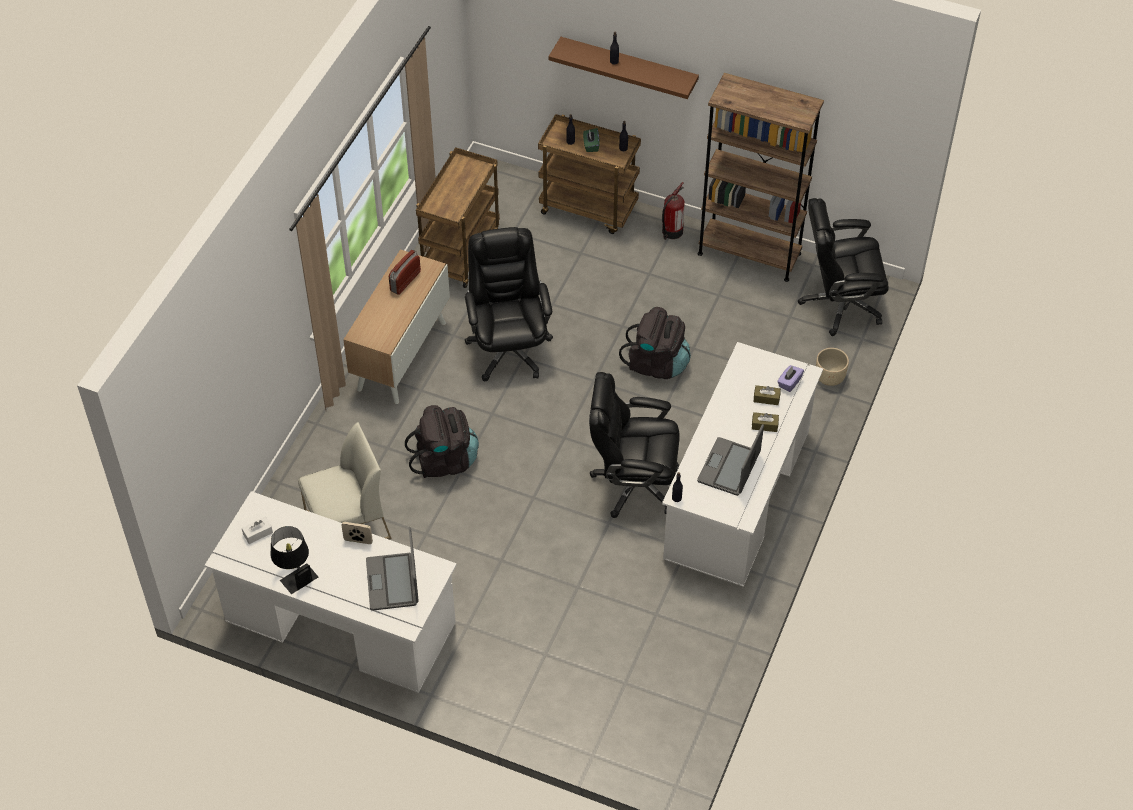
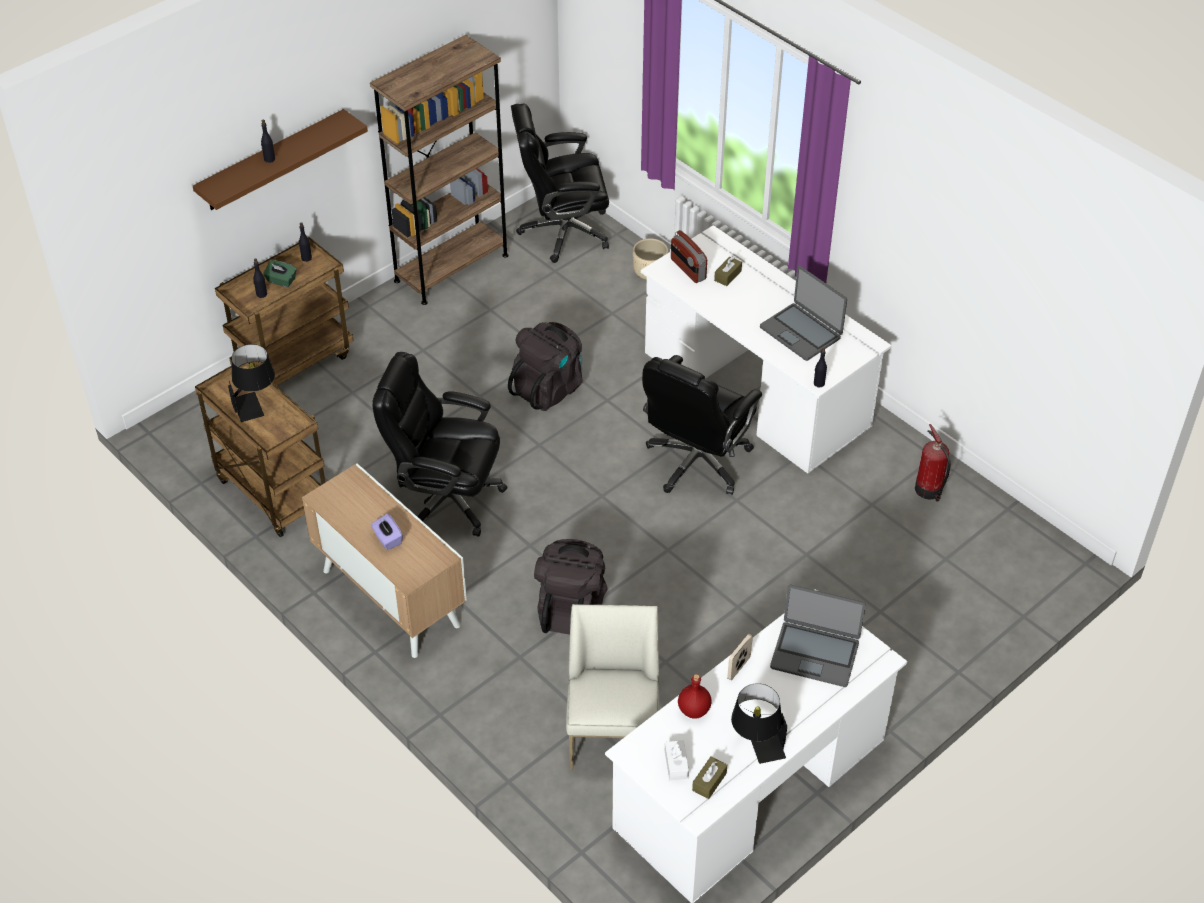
camera: 65 degrees left, 5 degrees down
radio [389,250,421,295] -> radio moved to [671,230,707,283]
fire extinguisher [662,182,685,240] -> fire extinguisher moved to [915,424,950,502]
brown tissue box [752,412,779,432] -> brown tissue box moved to [692,756,727,799]
purple tissue box [777,365,804,392] -> purple tissue box moved to [371,514,403,550]
black office chair [798,198,889,336] -> black office chair turned 60 degrees clockwise [511,104,609,263]
none -> black table lamp [228,344,275,422]
none -> red bottle [678,674,712,719]

